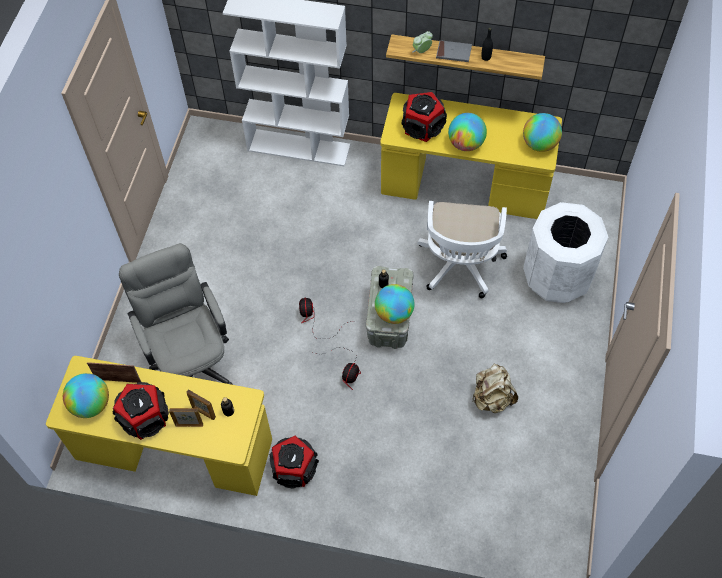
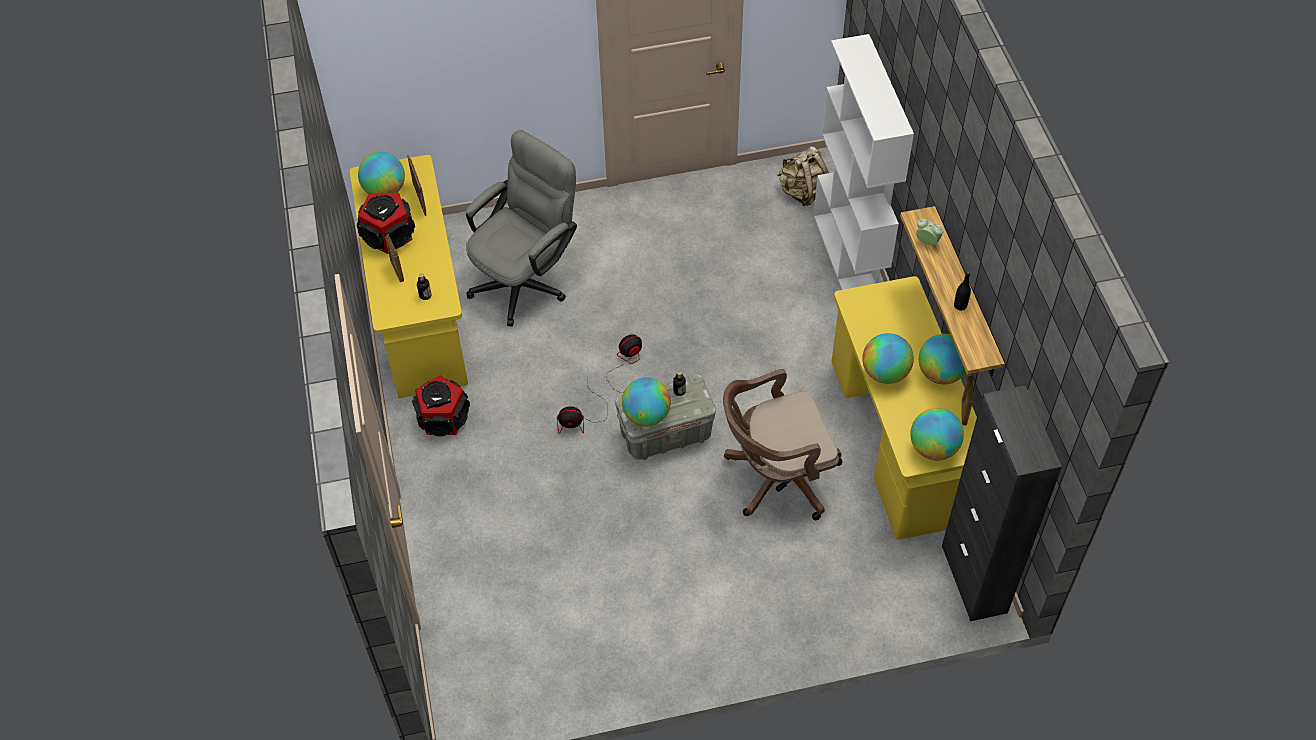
camera: 65 degrees right, 5 degrees down
picture frame [186,390,216,420] -> picture frame moved to [962,376,973,426]
speaker [402,92,447,142] -> none
white office chair [417,201,507,298] -> brown office chair [723,369,842,520]
grey book [436,40,472,62] -> none
beige backpack [472,363,518,413] -> beige backpack moved to [777,146,829,206]
white trash can [523,202,608,303] -> none
none -> globe [919,334,966,384]
none -> black cabinet [942,386,1062,621]

